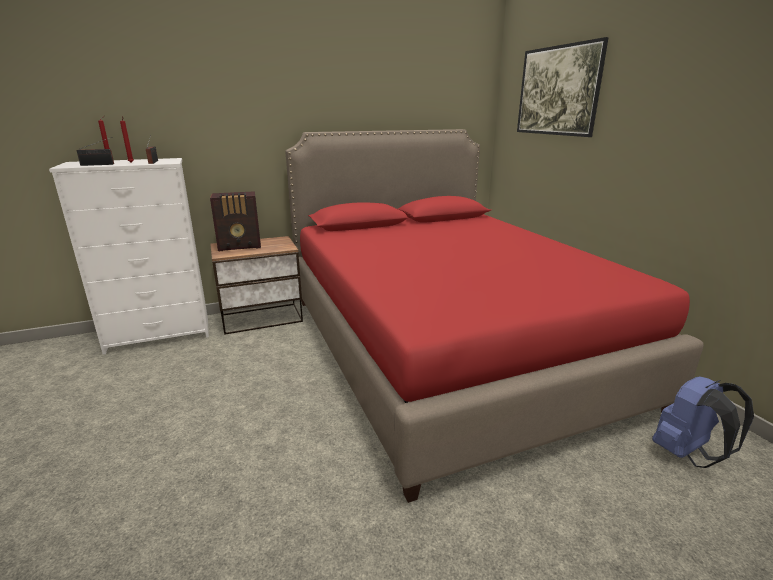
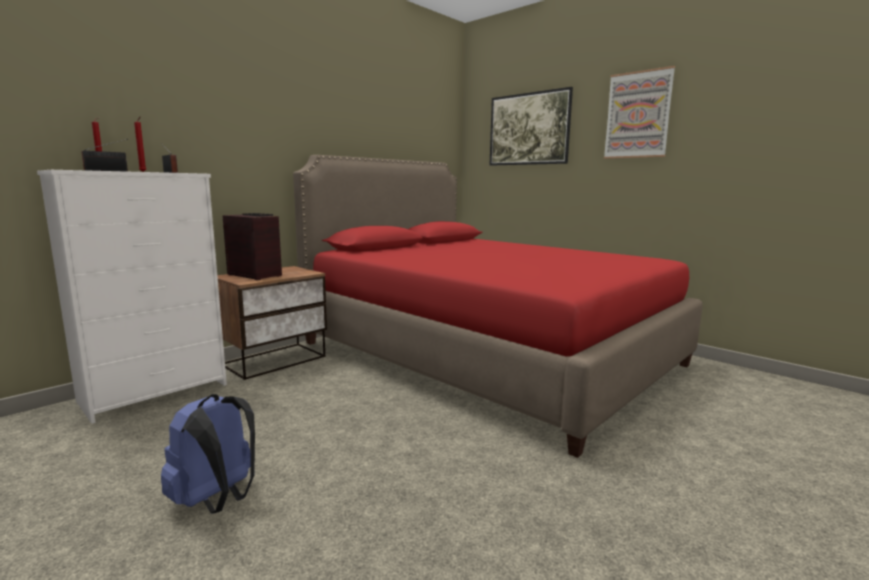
camera: 25 degrees left, 10 degrees down
radio [210,191,261,251] -> radio turned 105 degrees counterclockwise [222,213,282,280]
blue backpack [652,376,754,468] -> blue backpack moved to [161,394,255,514]
none -> picture [604,66,675,159]

